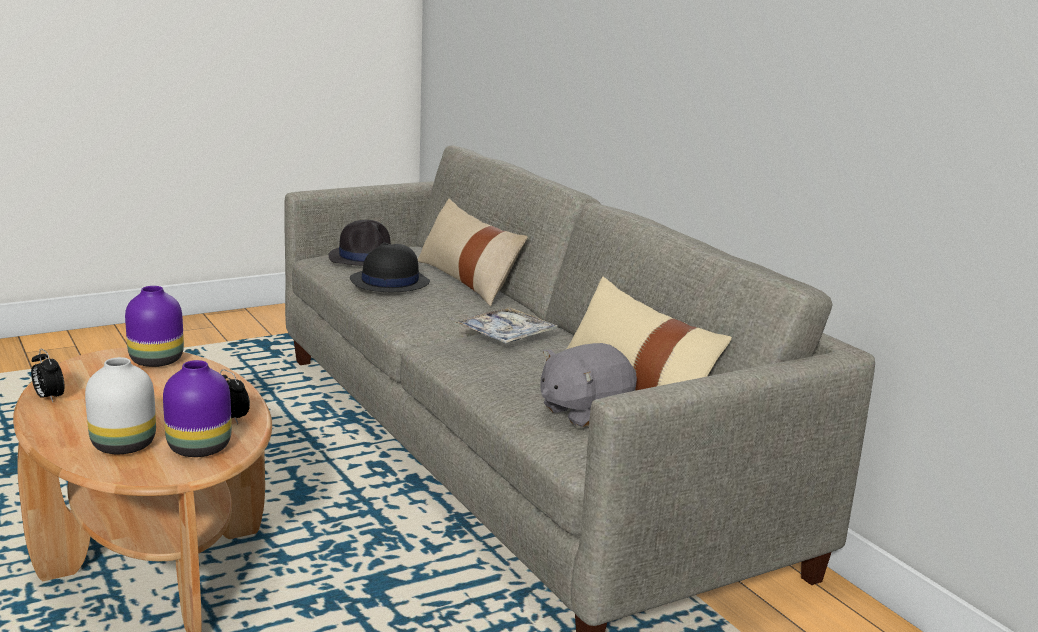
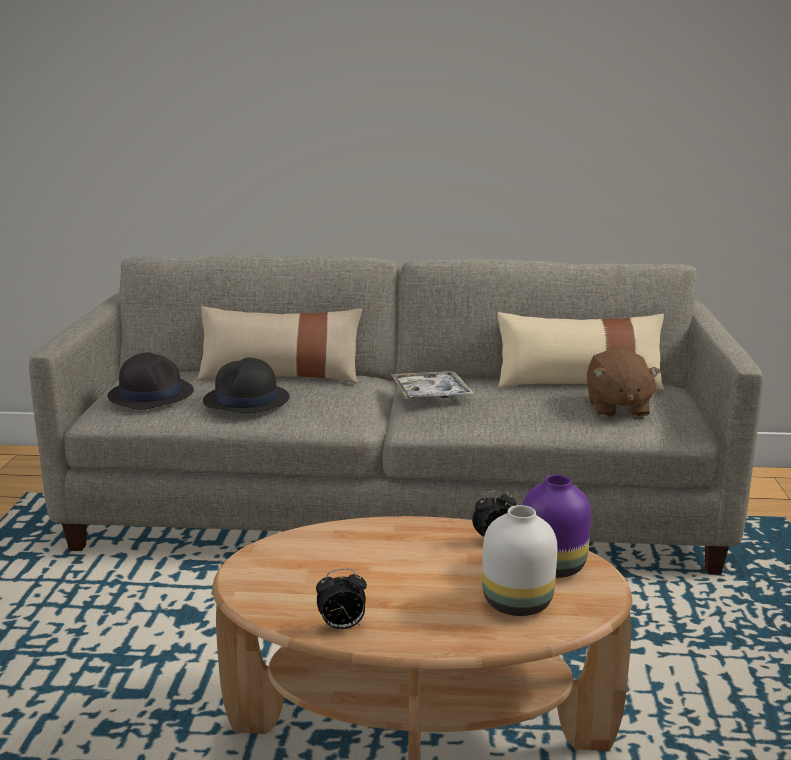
camera: 55 degrees left, 0 degrees up
purple vase [125,286,184,367] -> none
grey plush toy [540,343,637,427] -> brown plush toy [587,349,661,417]

